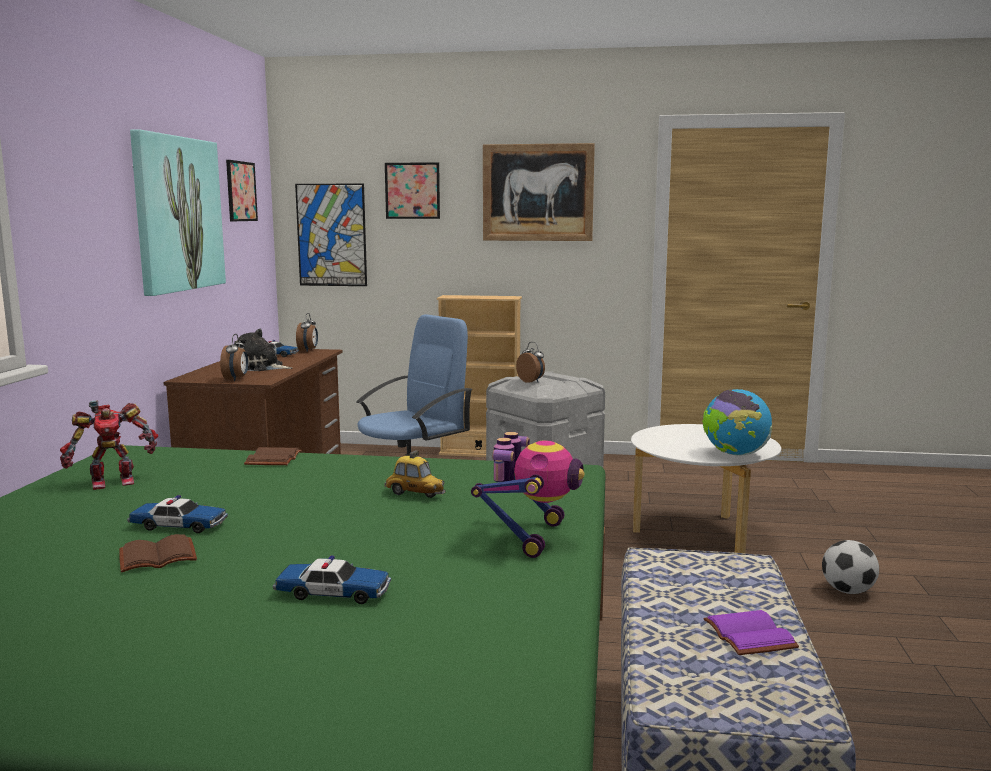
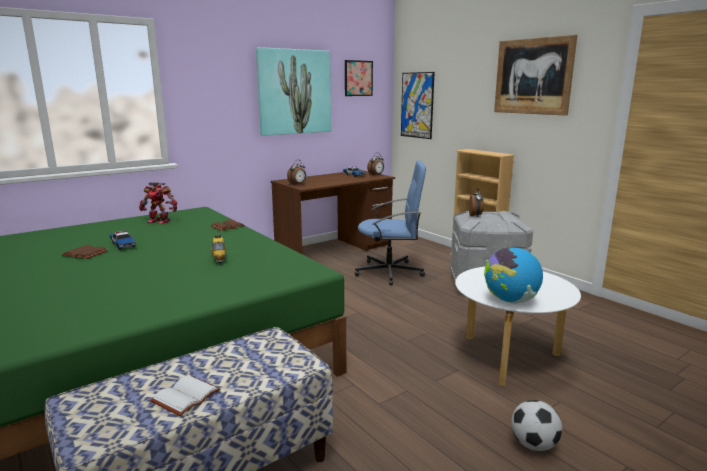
camera: 45 degrees right, 5 degrees up
plush toy [237,328,293,371] -> none
toy car [273,555,391,604] -> none
picture [385,162,440,219] -> none
toy robot [471,432,584,558] -> none
purple book [703,610,799,655] -> white book [150,375,220,416]

